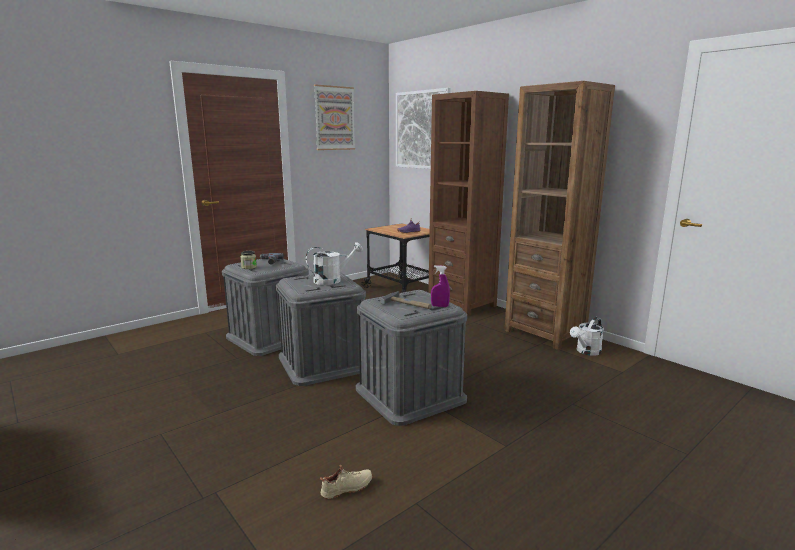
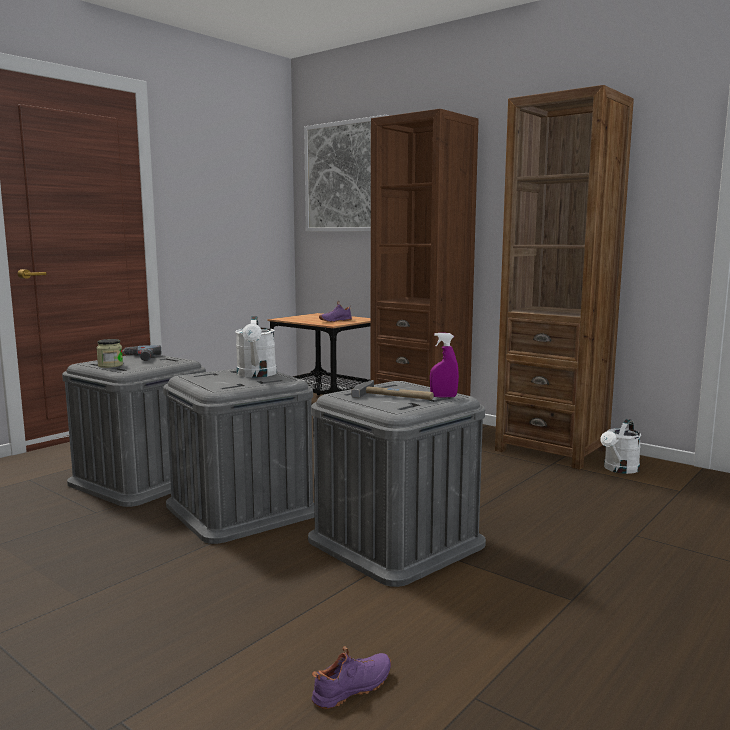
camera: 10 degrees left, 5 degrees down
white watering can [306,242,363,285] -> white watering can turned 120 degrees clockwise [235,316,277,377]
picture [314,84,355,150] -> none
beige shoe [320,465,373,499] -> purple shoe [312,647,391,709]

